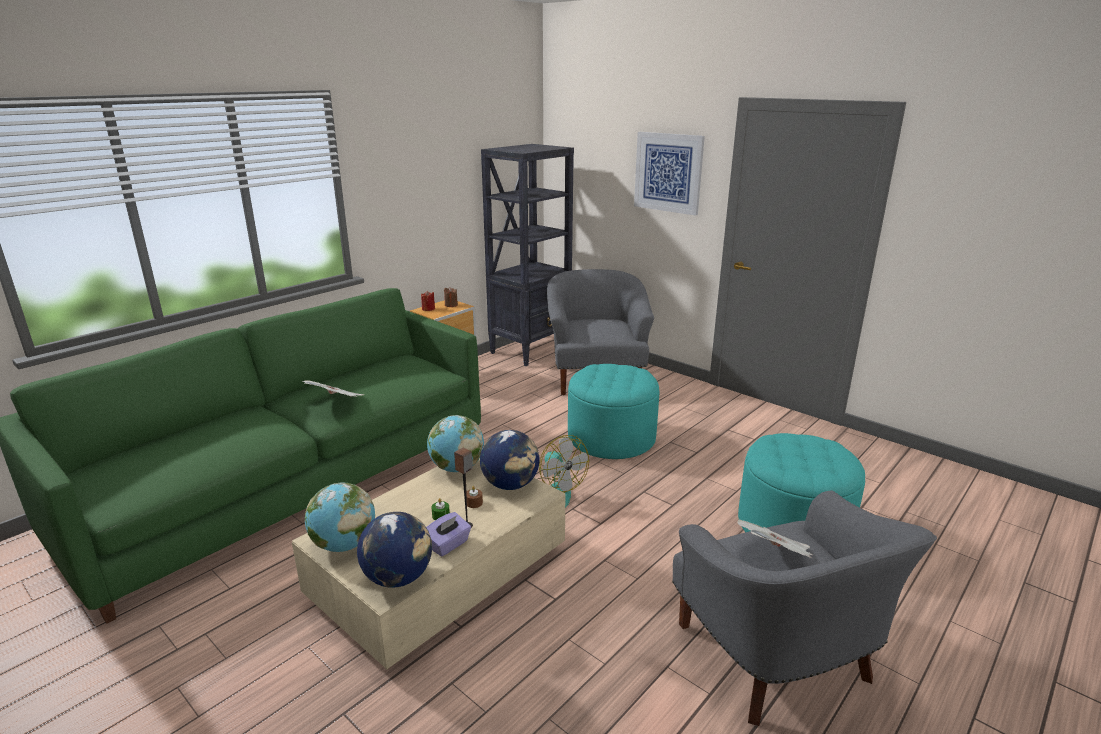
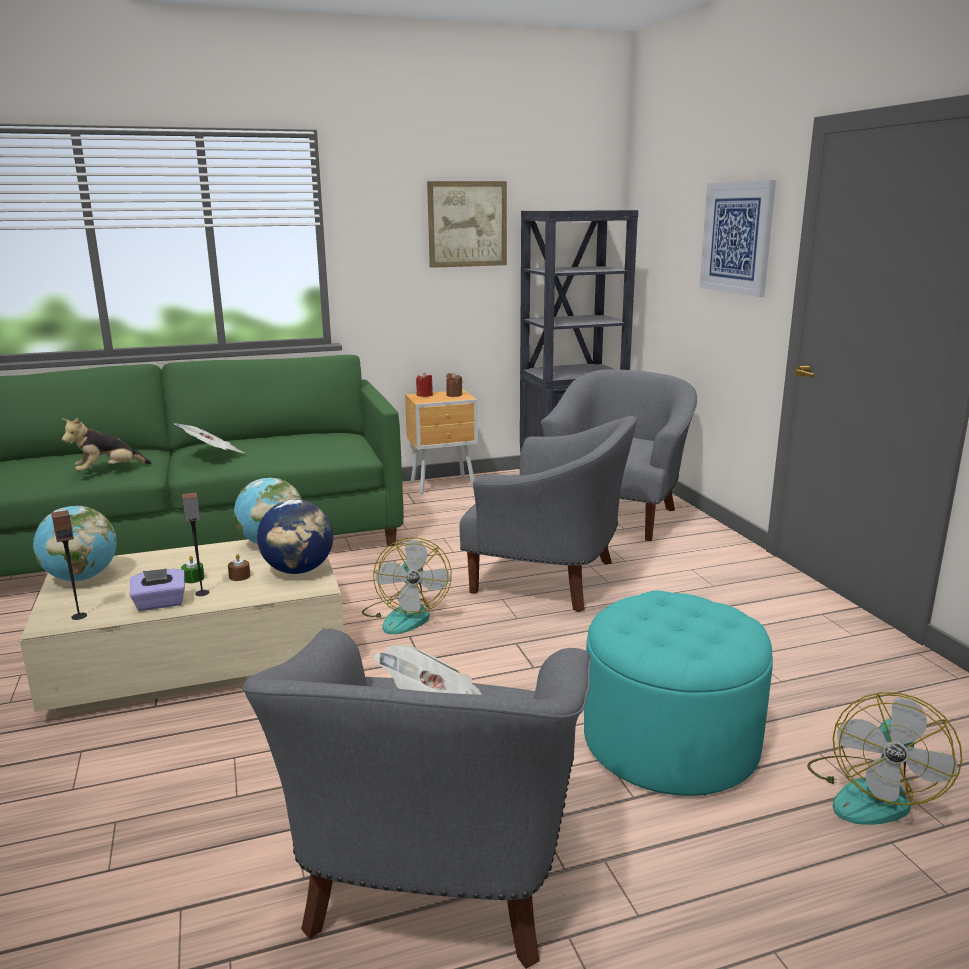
camera: 30 degrees right, 5 degrees down
globe [357,512,432,588] -> speaker [51,510,87,620]
turquoise ottoman [568,364,659,459] -> grey armchair [459,416,637,612]
none -> plush toy [62,418,152,471]
none -> picture [427,181,507,268]
none -> fan [807,692,962,825]

